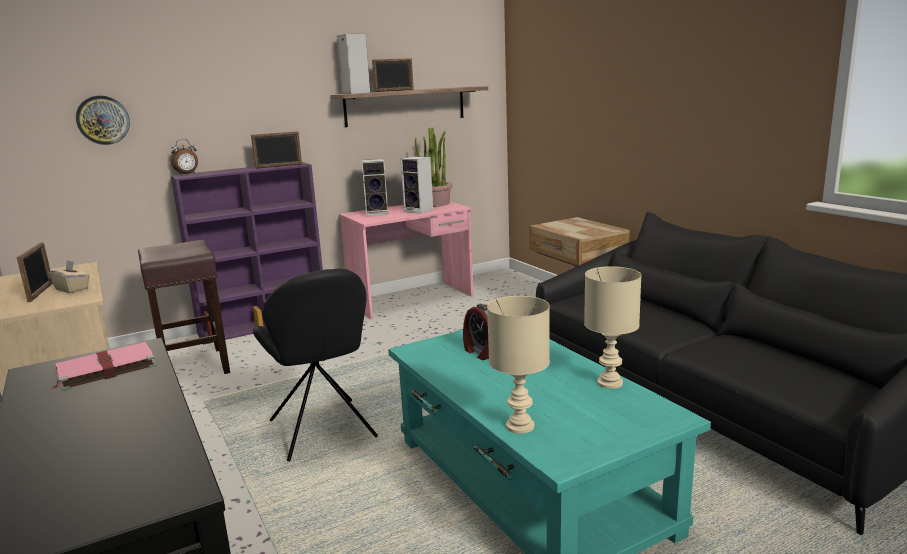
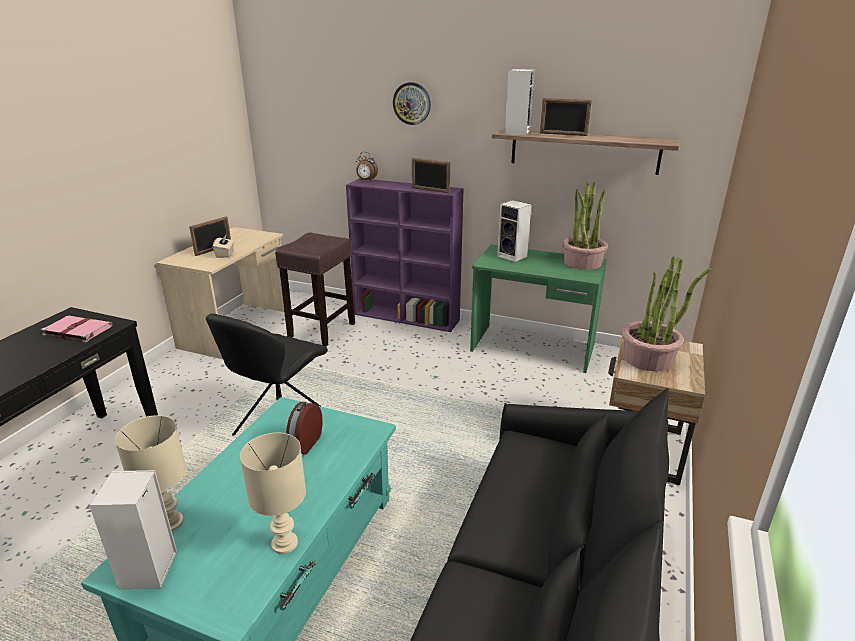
camera: 50 degrees right, 10 degrees up
wall clock [76,96,130,145] -> wall clock moved to [393,82,431,125]
pink desk [339,202,474,320] -> green desk [470,244,607,373]
speaker [401,156,433,214] -> speaker moved to [89,470,177,589]
none -> potted plant [621,256,711,371]

